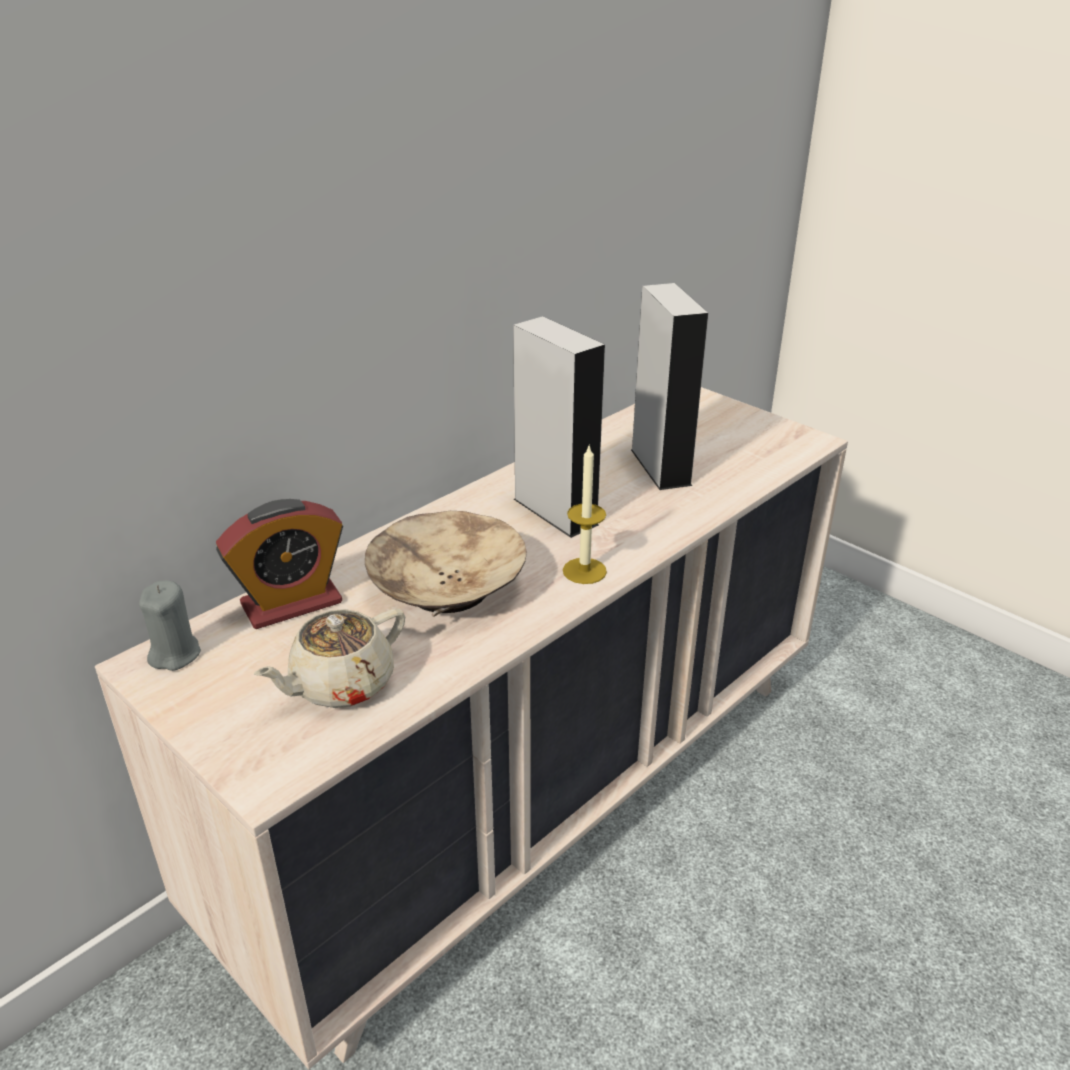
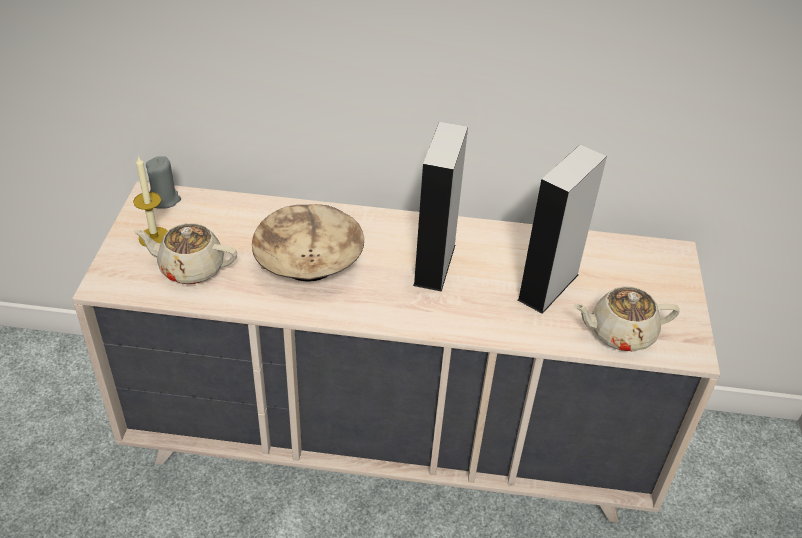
camera: 50 degrees right, 10 degrees up
alarm clock [216,499,343,629] -> none
candle [563,446,607,584] -> candle moved to [133,156,168,247]
none -> beige teapot [573,286,680,351]

